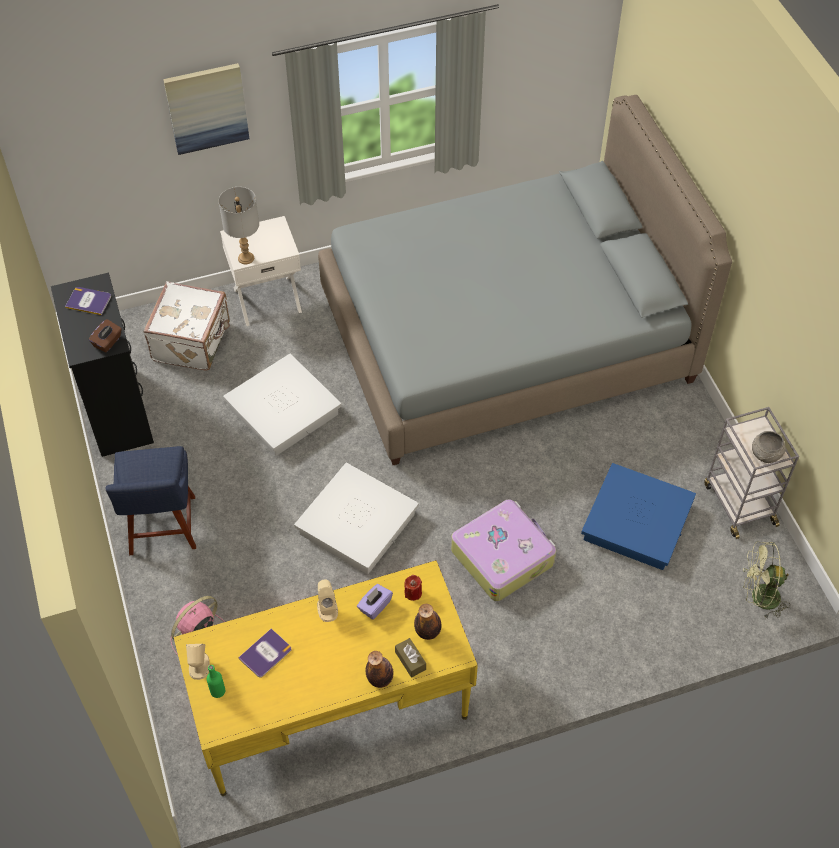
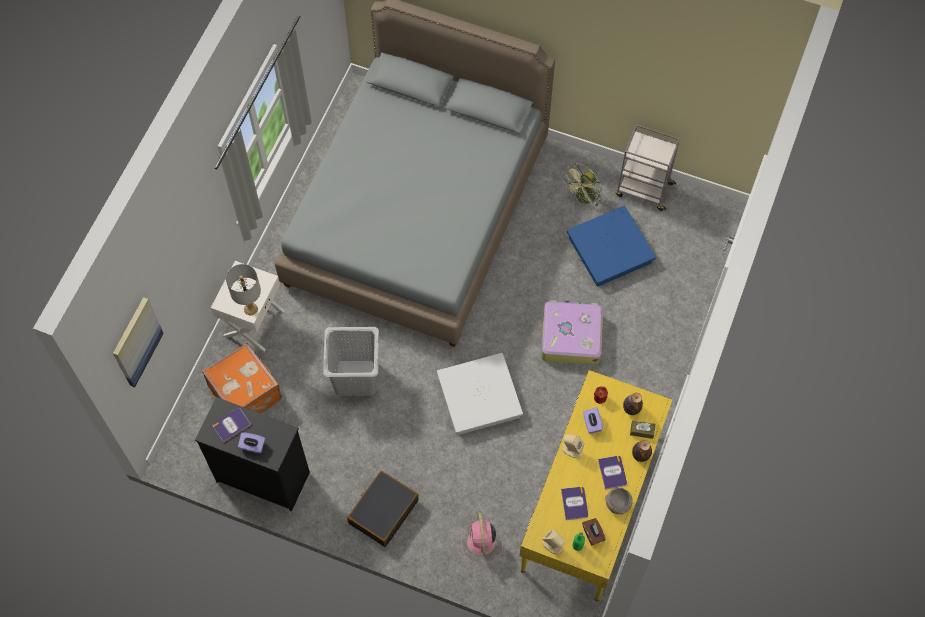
camera: 50 degrees left, 10 degrees up
brown tissue box [89,319,122,352] -> brown tissue box moved to [582,518,606,545]
blue chair [106,446,196,555] -> black suitcase [347,471,418,547]
white suitcase [143,281,230,371] -> orange suitcase [203,343,282,413]
picture [163,63,249,155] -> picture moved to [113,297,164,387]
white storage box [223,354,341,456] -> grey laundry basket [323,327,379,396]
green fan [743,541,790,618] -> green fan moved to [562,163,603,207]
grey bowl [752,431,786,463] -> grey bowl moved to [605,488,633,514]
none -> purple tissue box [238,432,265,453]
none -> book [598,456,627,490]

